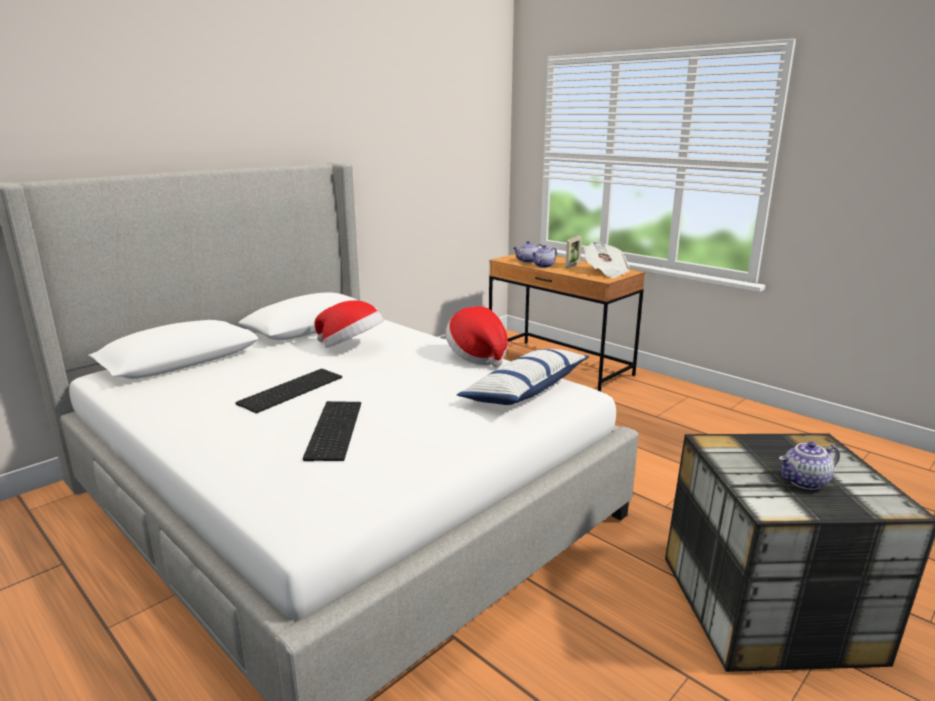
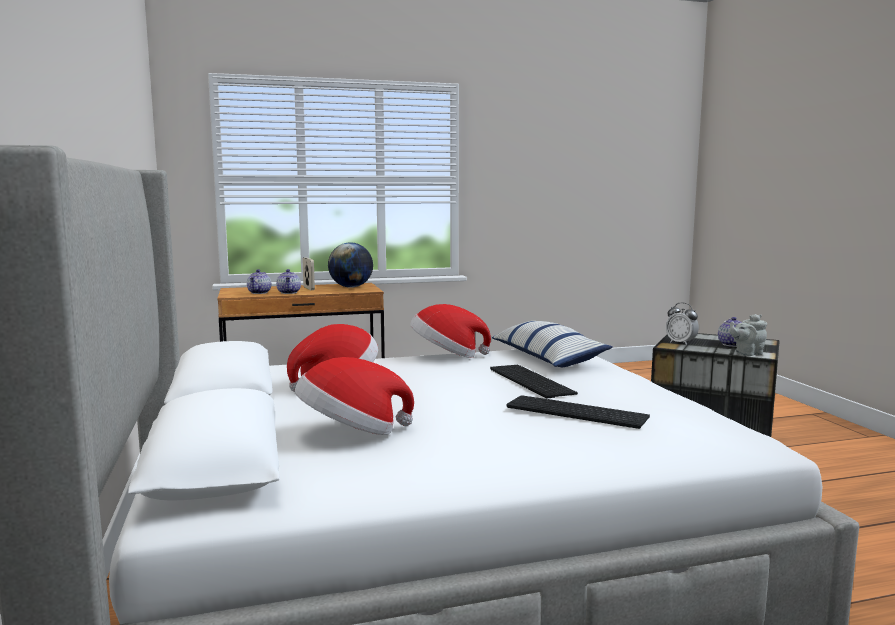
camera: 60 degrees left, 10 degrees down
keyboard [235,369,342,413] -> keyboard moved to [490,365,578,399]
newspaper [584,241,630,278] -> globe [328,242,373,288]
none -> hat [295,357,414,435]
none -> alarm clock [666,303,699,345]
none -> grey teapot [730,314,767,356]

